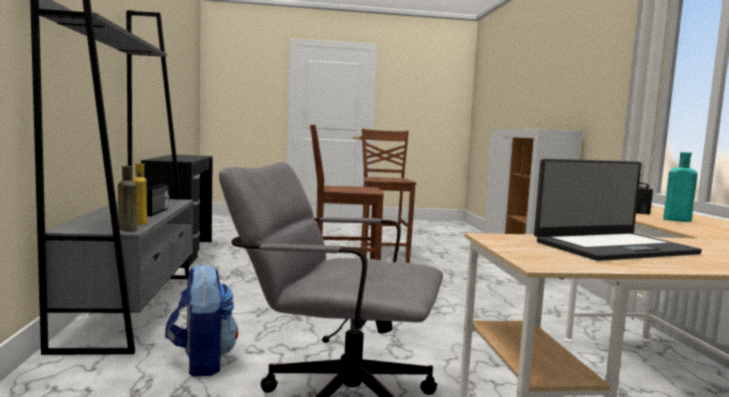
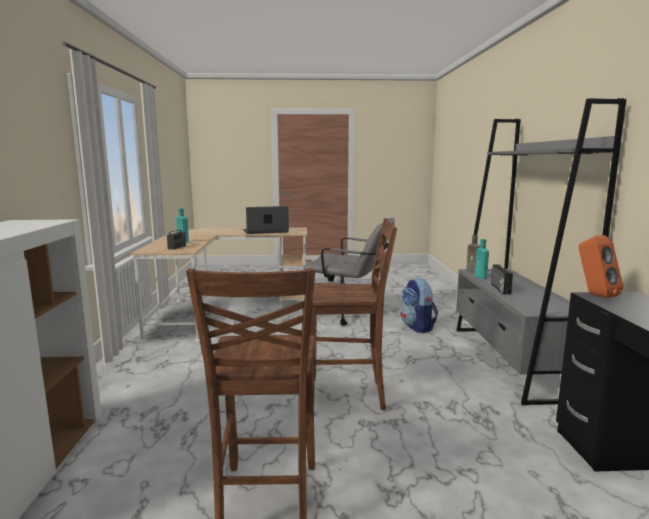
camera: 175 degrees left, 5 degrees up
yellow bottle [133,163,147,225] -> turquoise bottle [475,239,489,279]
none -> orange speaker [578,235,623,298]

